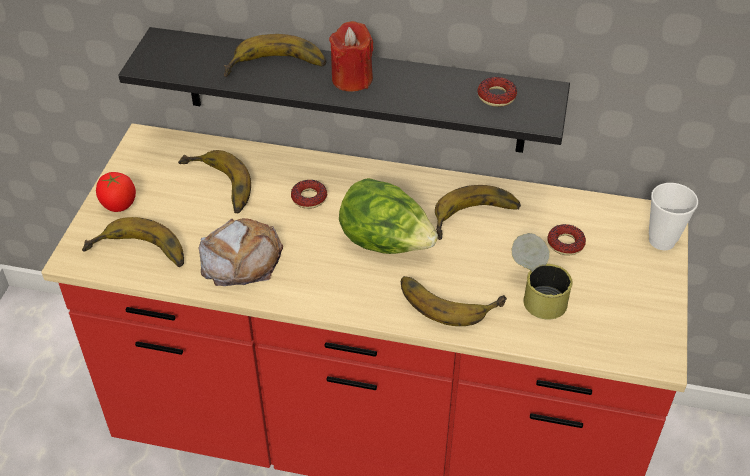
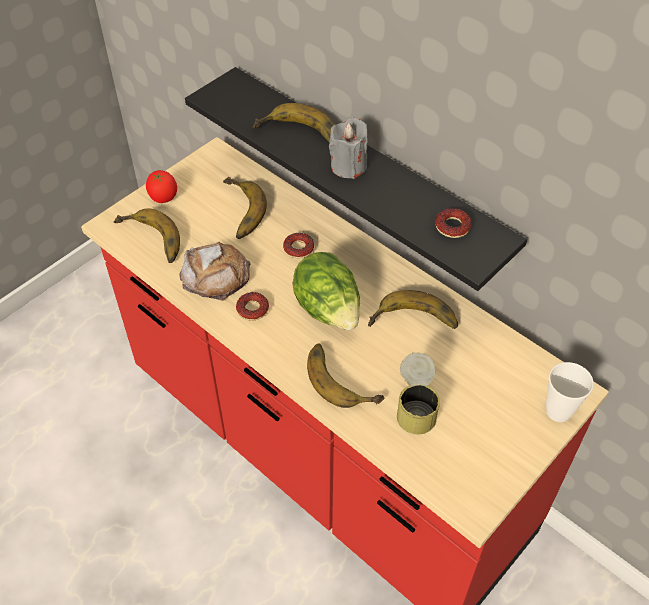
camera: 30 degrees right, 5 degrees up
red candle [329,21,373,92] -> grey candle [329,118,368,179]
donut [547,224,586,255] -> donut moved to [236,292,269,321]

